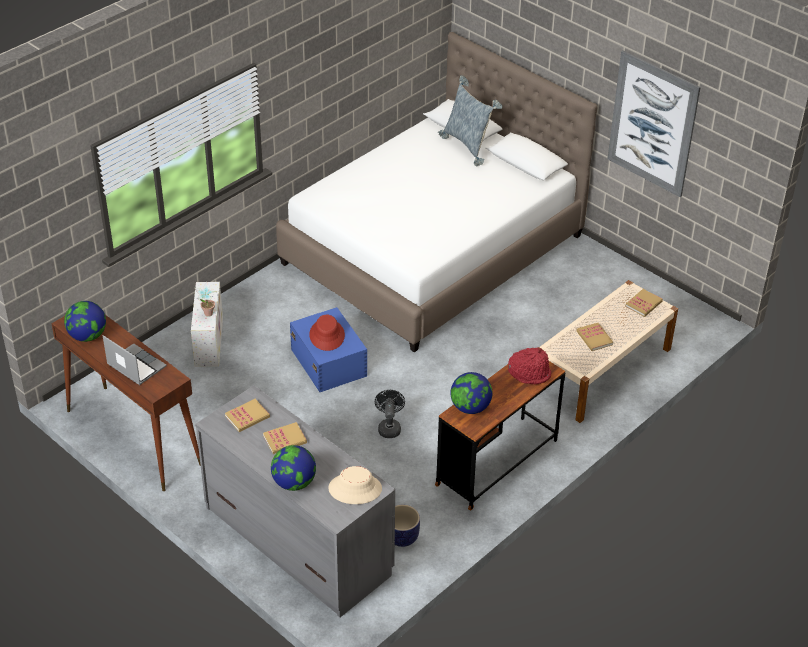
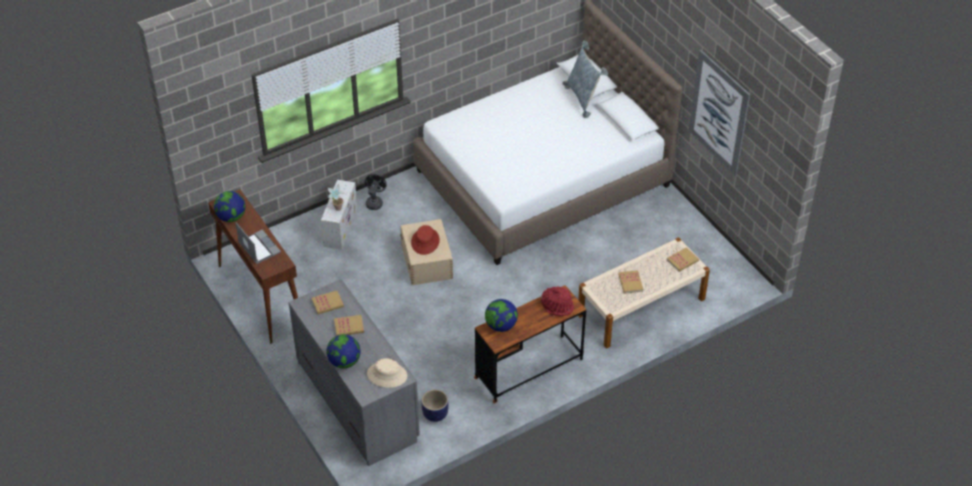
camera: 15 degrees right, 5 degrees up
blue storage box [290,307,367,392] -> beige storage box [400,219,453,286]
black fan [375,390,405,438] -> black fan moved to [365,174,387,210]

